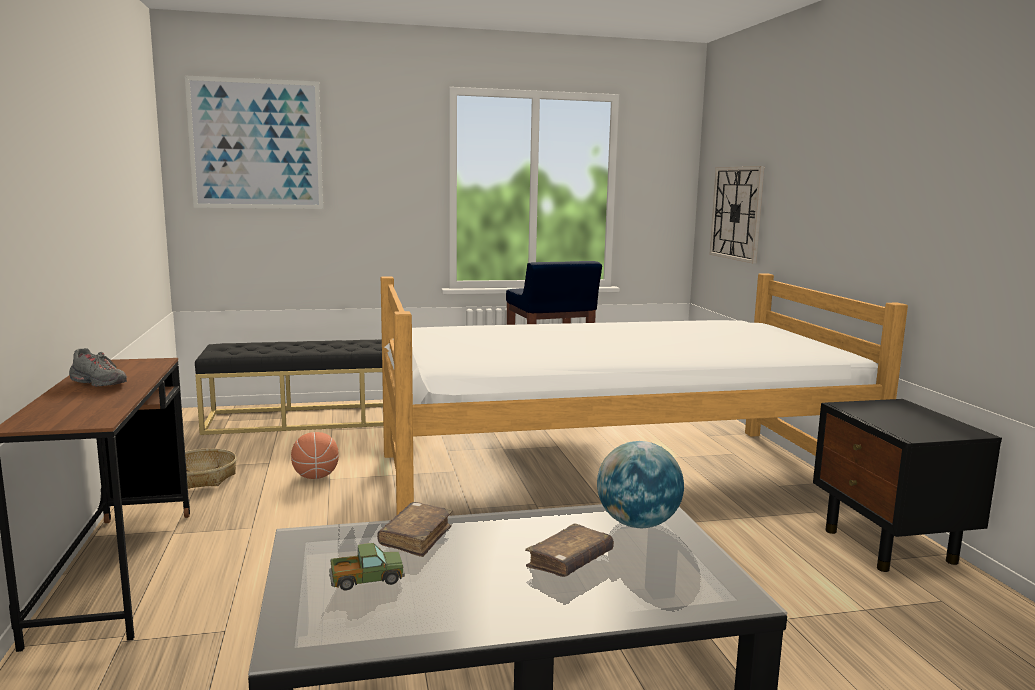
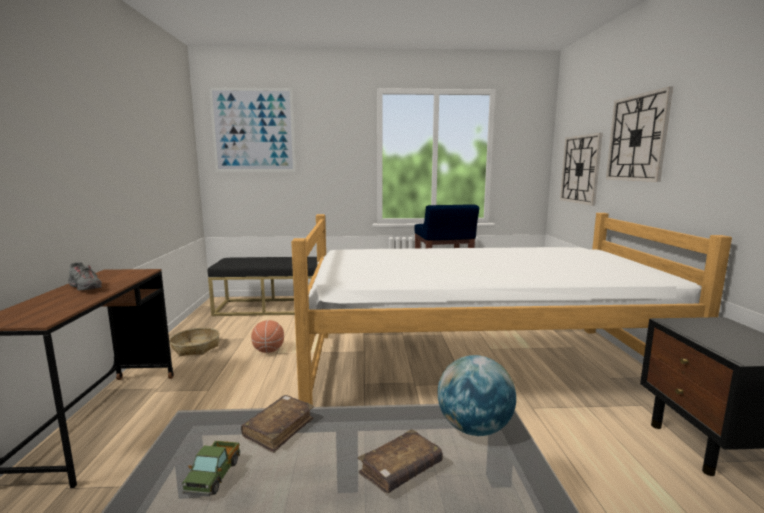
camera: 10 degrees right, 0 degrees up
toy truck [329,543,405,591] -> toy truck turned 105 degrees clockwise [182,441,240,497]
none -> wall clock [606,87,673,182]

